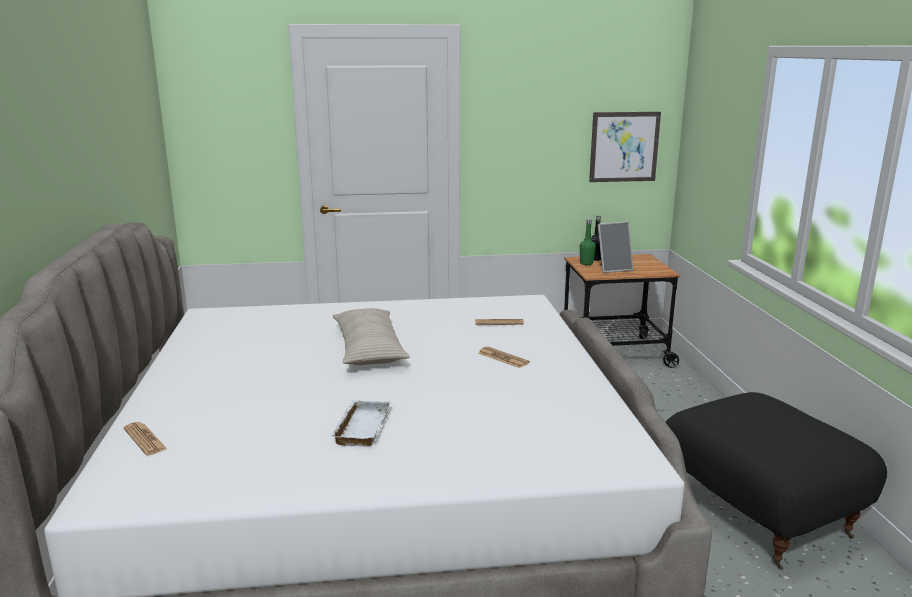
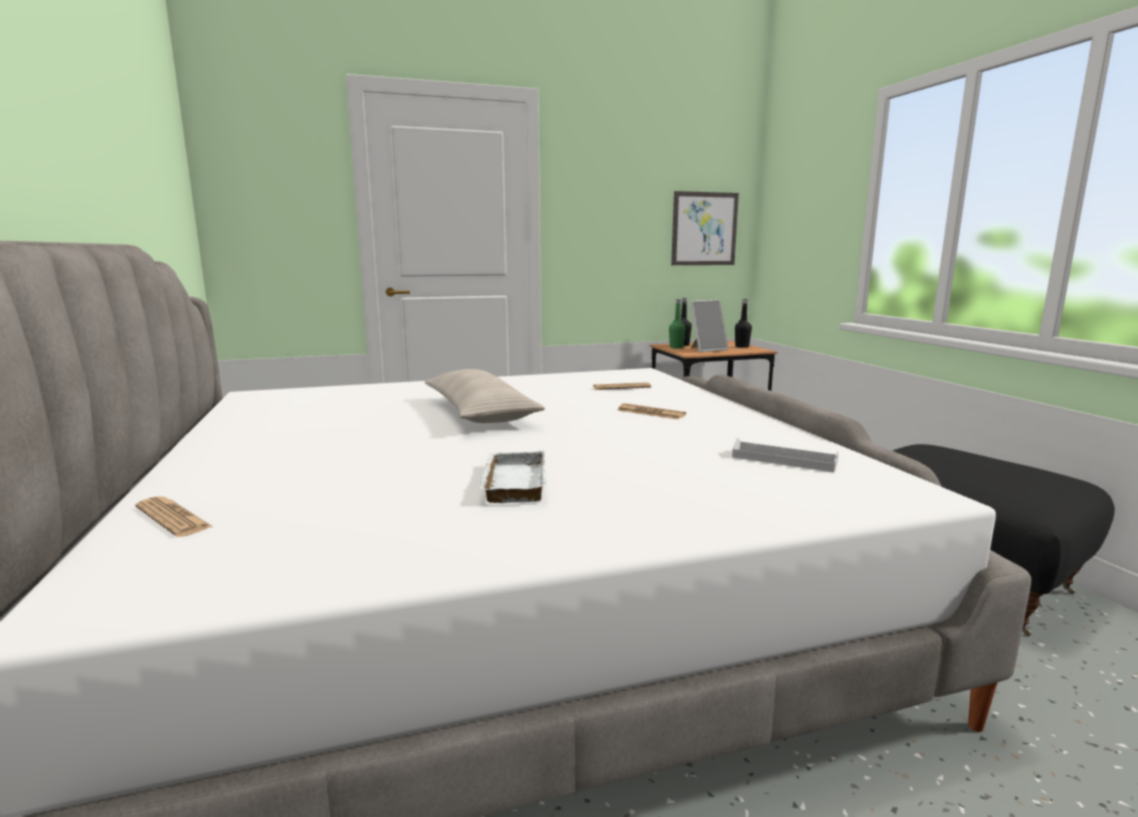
camera: 10 degrees left, 5 degrees down
none -> white tray [732,438,839,472]
none -> black bottle [735,299,752,348]

